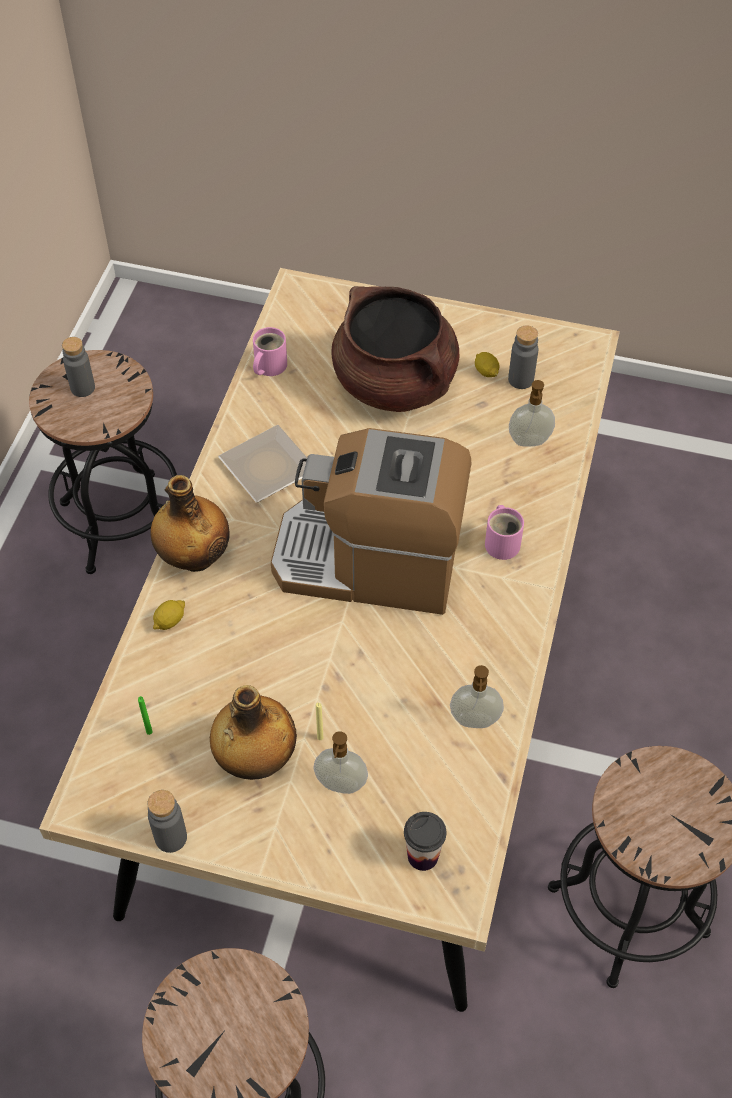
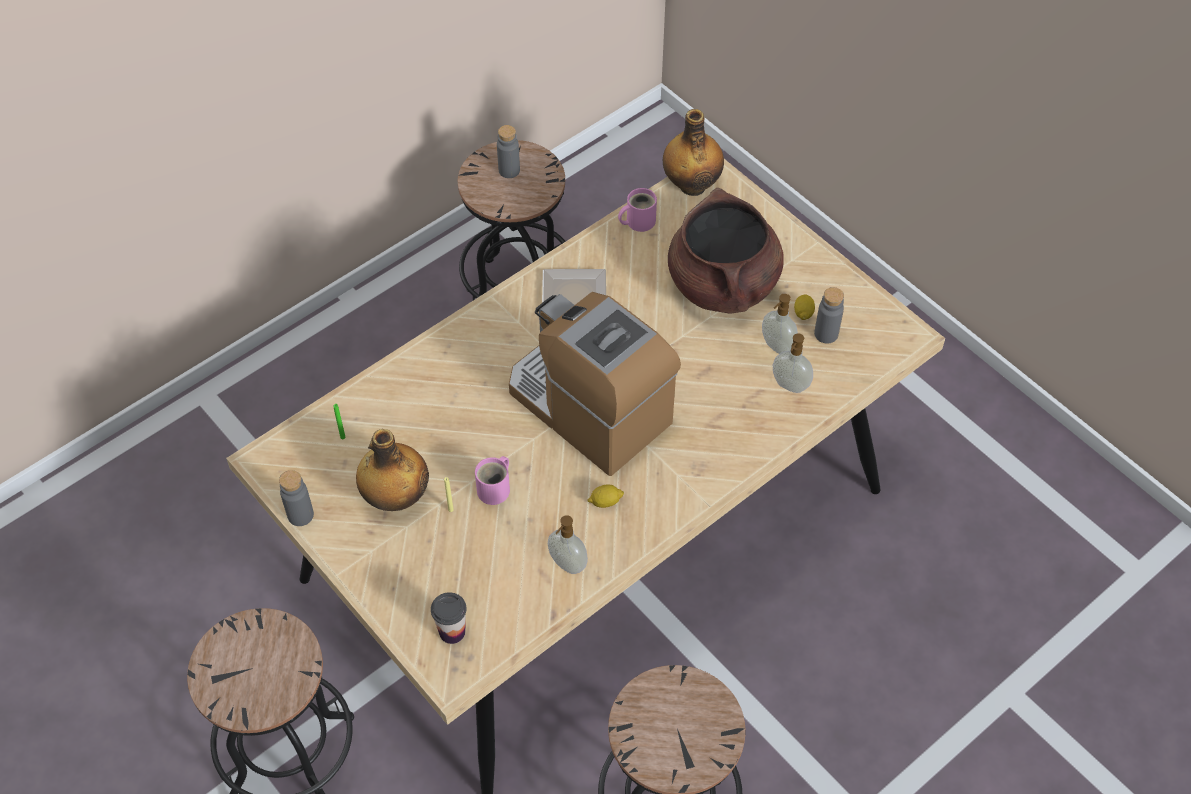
camera: 35 degrees right, 0 degrees up
bottle [151,475,229,572] -> bottle moved to [663,109,724,196]
lemon [153,600,185,630] -> lemon moved to [587,485,624,508]
soap dispenser [314,731,368,794] -> soap dispenser moved to [762,294,798,354]
pink mug [485,505,524,560] -> pink mug moved to [475,456,510,505]

